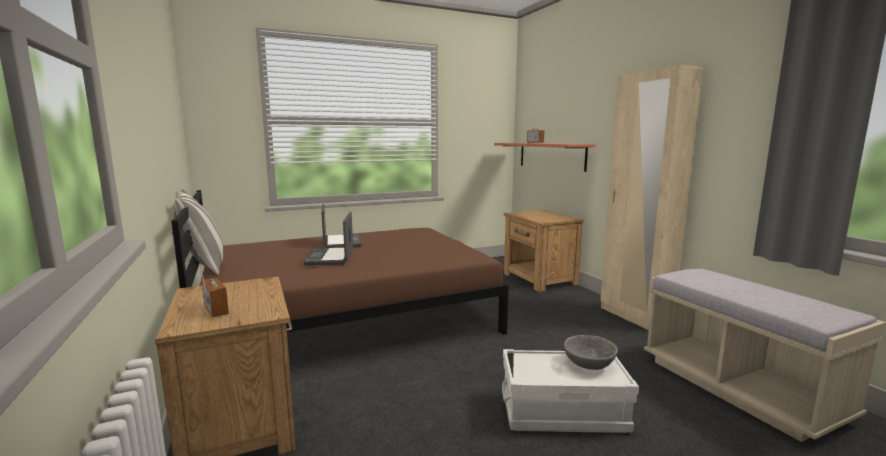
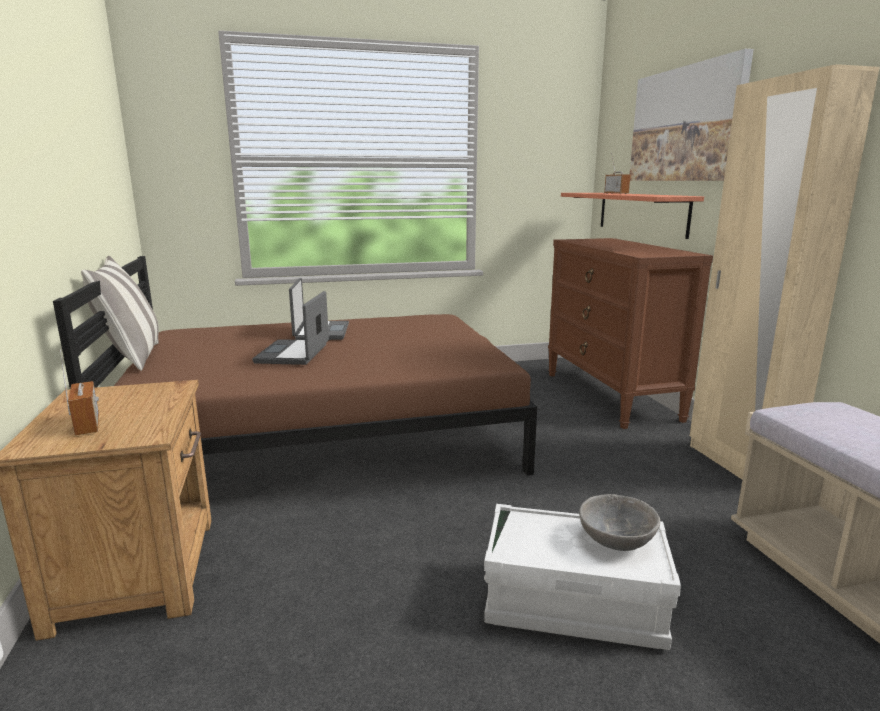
camera: 10 degrees right, 5 degrees up
brown nightstand [504,210,584,292] -> brown dresser [548,238,713,429]
none -> picture [630,49,754,181]

